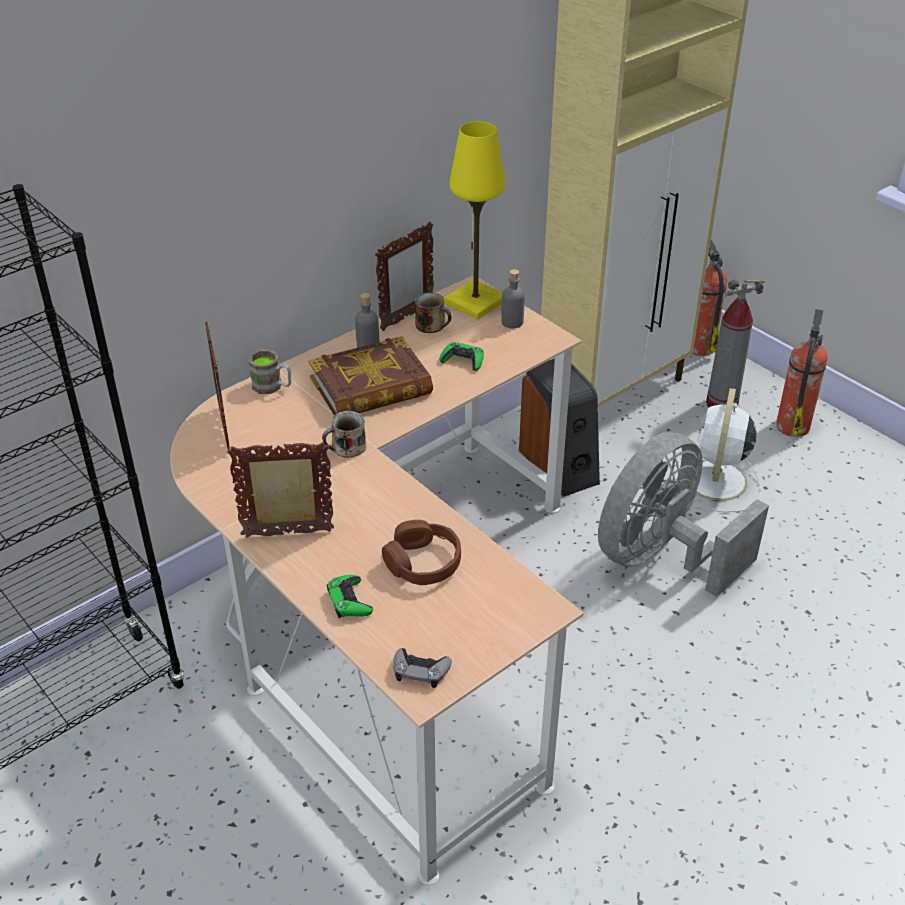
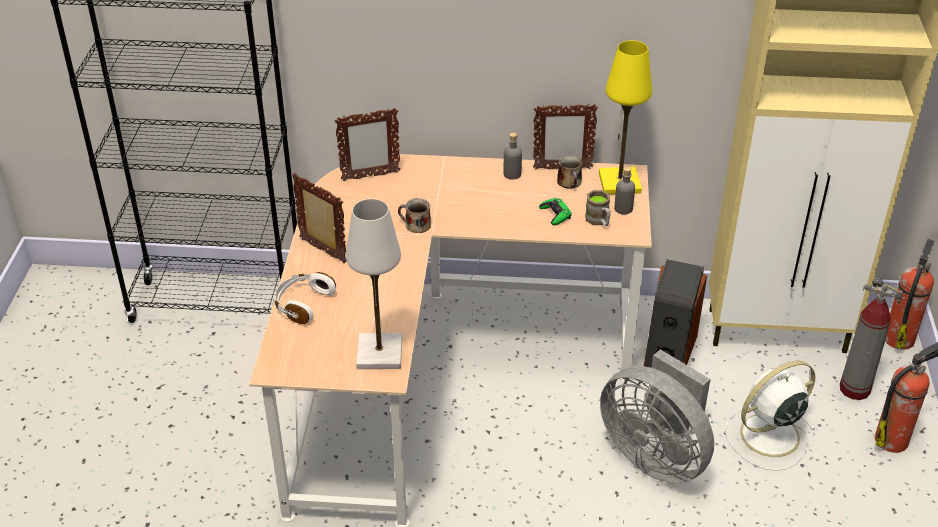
camera: 45 degrees right, 0 degrees up
picture frame [205,322,230,450] -> picture frame turned 135 degrees counterclockwise [334,108,401,181]
brown mug [248,349,291,394] -> brown mug moved to [585,190,610,226]
book [308,336,433,415] -> none
green game controller [327,575,373,618] -> white headphones [272,272,336,324]
brown headphones [382,520,461,585] -> none
grey game controller [393,648,452,688] -> none
grey fan [598,432,769,597] -> grey fan turned 135 degrees counterclockwise [600,349,714,484]
none -> white table lamp [346,199,402,369]

